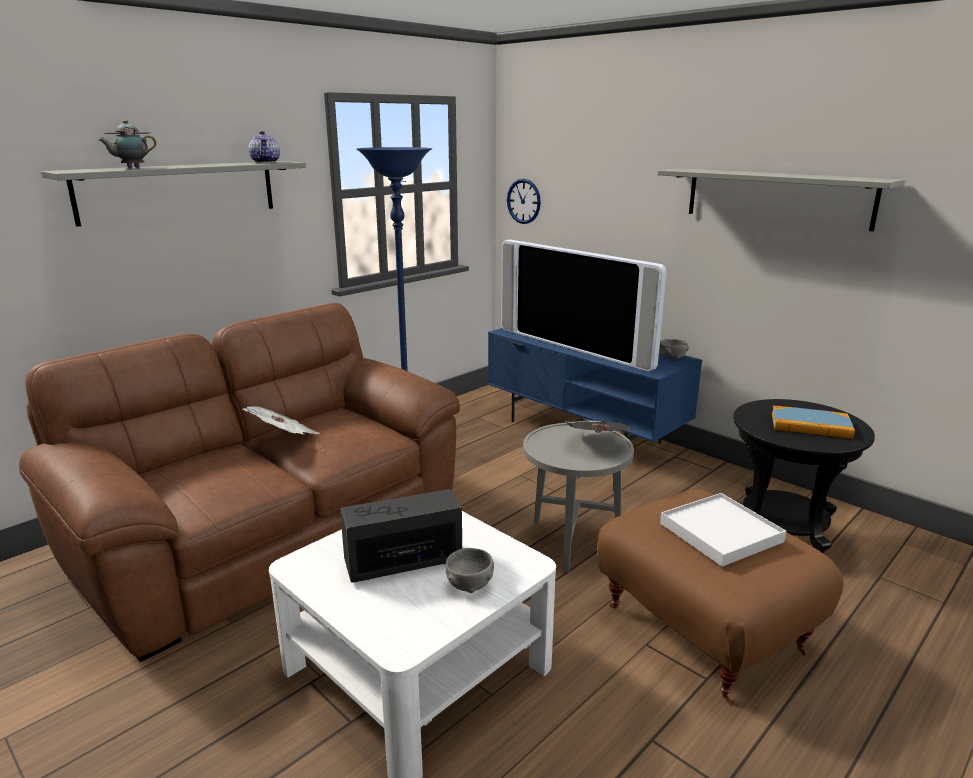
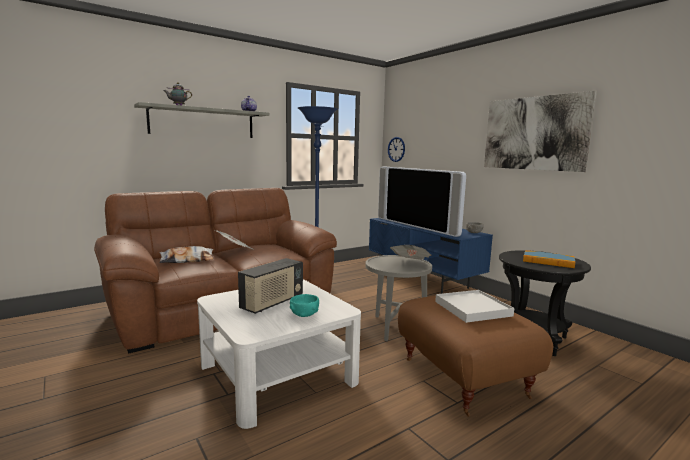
camera: 10 degrees right, 10 degrees down
radio [340,489,462,583] -> radio turned 135 degrees clockwise [238,258,303,314]
grey bowl [445,548,494,593] -> turquoise bowl [290,294,319,317]
grey shelf [658,168,906,231] -> picture [484,91,597,172]
none -> pillow [159,246,214,263]

